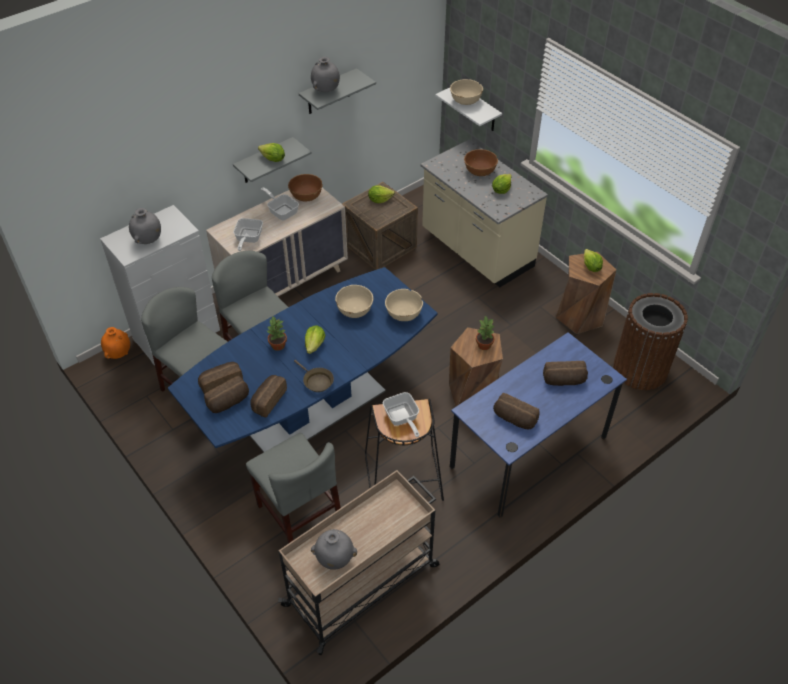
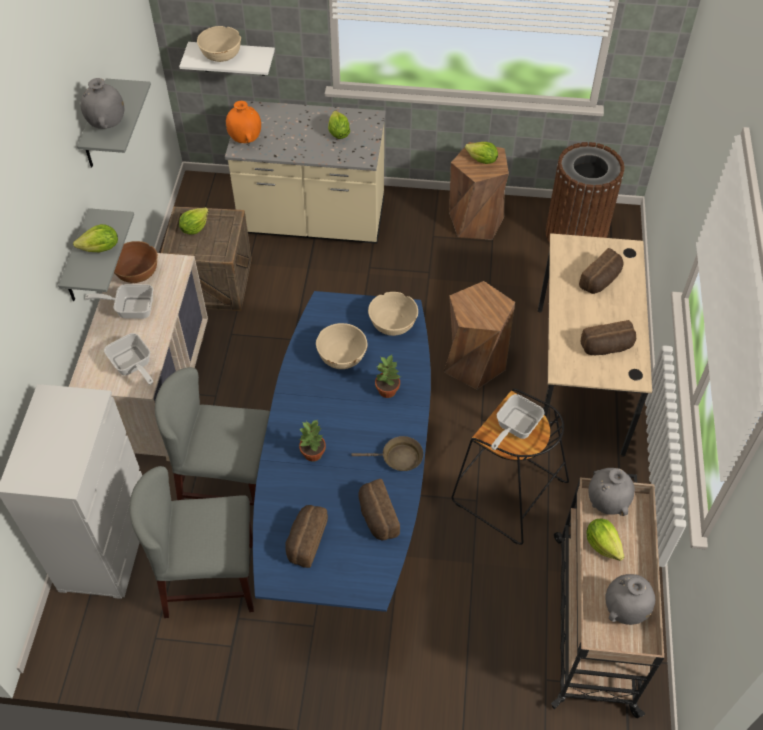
camera: 45 degrees left, 5 degrees up
orange vase [101,327,130,359] -> orange vase moved to [226,101,261,143]
grey vase [129,208,161,244] -> grey vase moved to [588,468,635,516]
bread [204,376,249,413] -> none
grey chair [246,433,341,544] -> none
lettuce [305,325,325,354] -> lettuce moved to [586,518,624,561]
frying pan [383,392,420,437] -> frying pan turned 105 degrees clockwise [491,394,544,450]
blue desk [450,332,627,518] -> beige desk [538,233,652,457]
brown bowl [464,149,498,176] -> none
potted plant [476,316,495,350] -> potted plant moved to [375,355,400,398]

